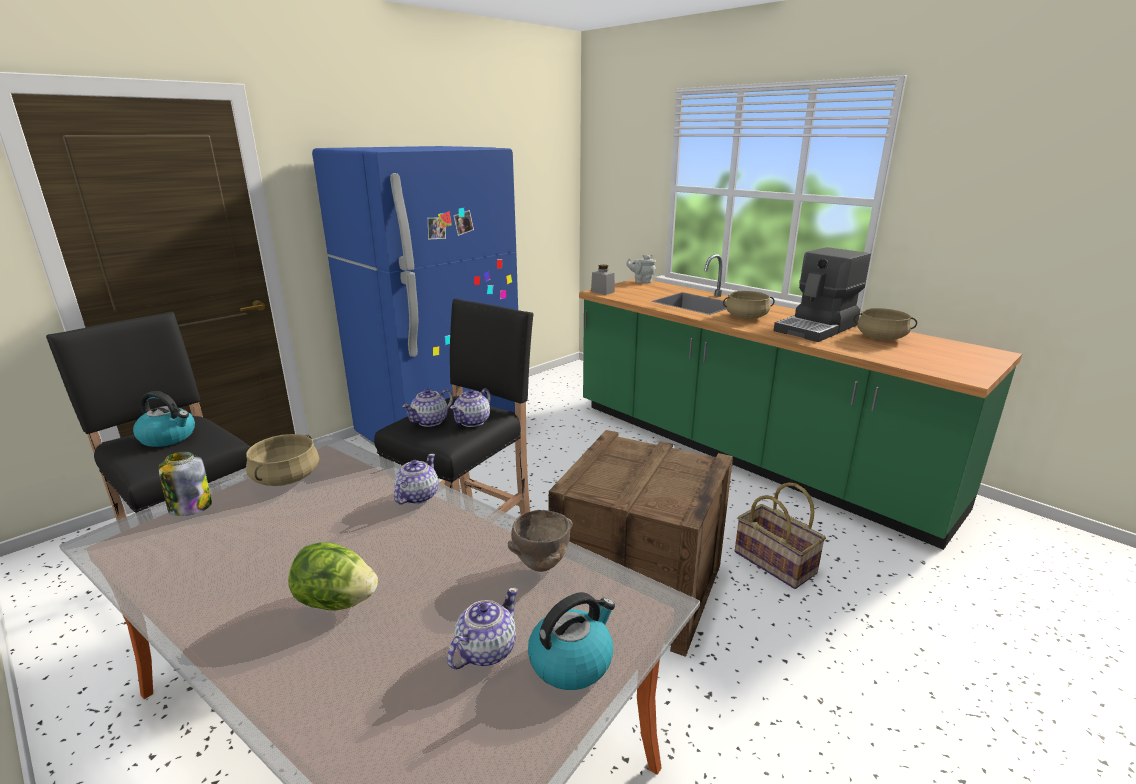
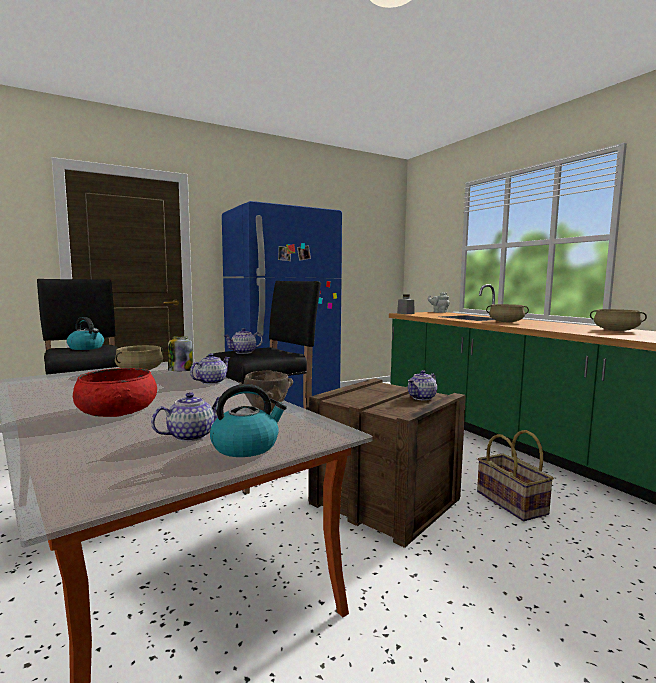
camera: 15 degrees right, 15 degrees down
jar [158,452,212,516] -> jar moved to [168,336,193,371]
lettuce [288,542,378,611] -> red bowl [73,368,157,417]
teapot [450,388,491,427] -> teapot moved to [408,370,437,401]
coffee machine [774,247,871,342] -> none

